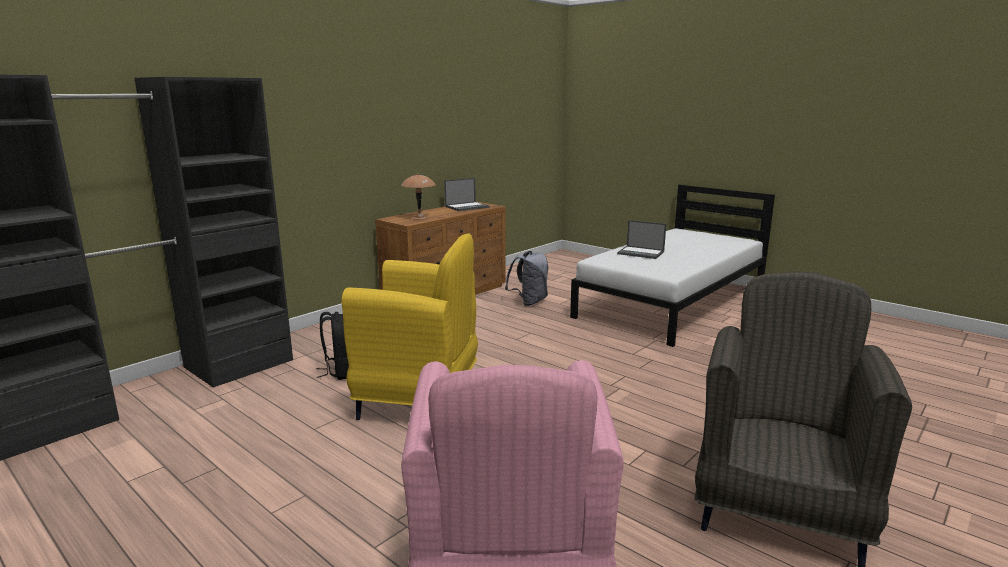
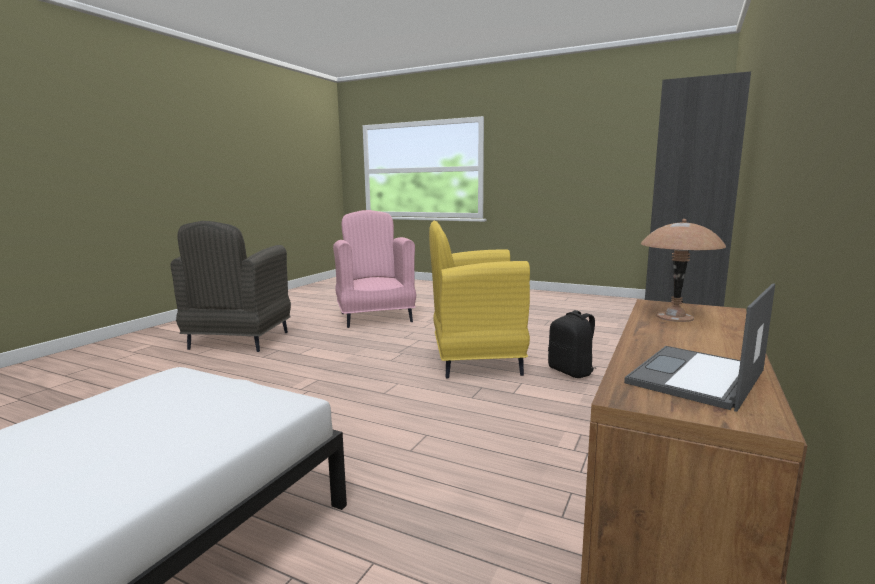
camera: 165 degrees right, 5 degrees down
grey backpack [505,251,549,306] -> none
laptop [617,220,666,259] -> none

